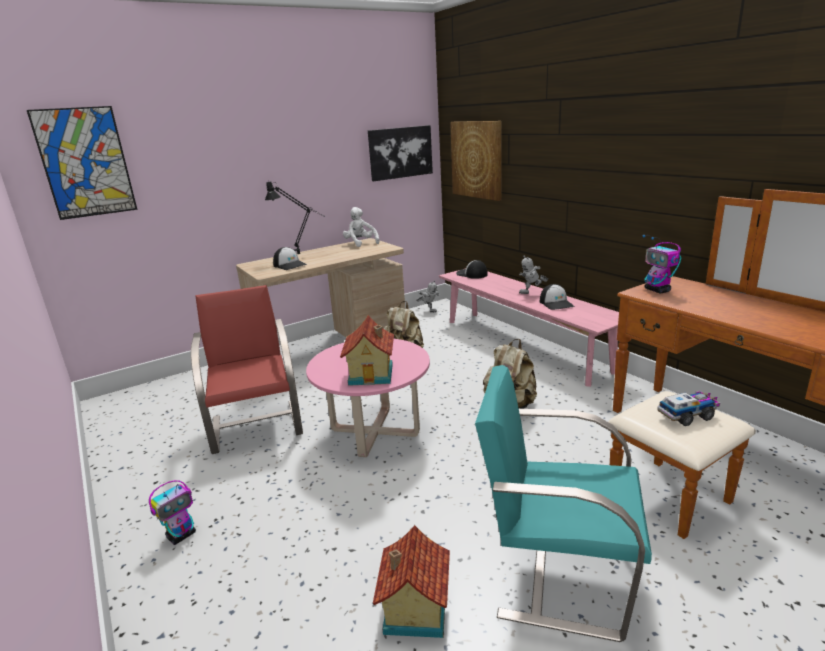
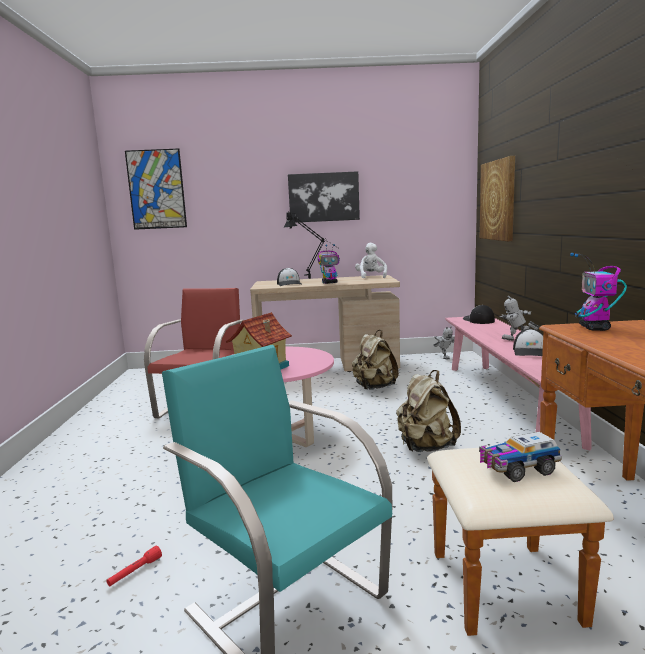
camera: 30 degrees right, 10 degrees down
toy robot [149,480,196,545] -> toy robot moved to [318,244,340,284]
picture [368,125,433,181] -> picture moved to [288,171,360,223]
toy house [373,525,450,638] -> red flashlight [106,546,162,586]
toy truck [657,391,720,426] -> toy truck turned 150 degrees clockwise [479,432,562,482]

